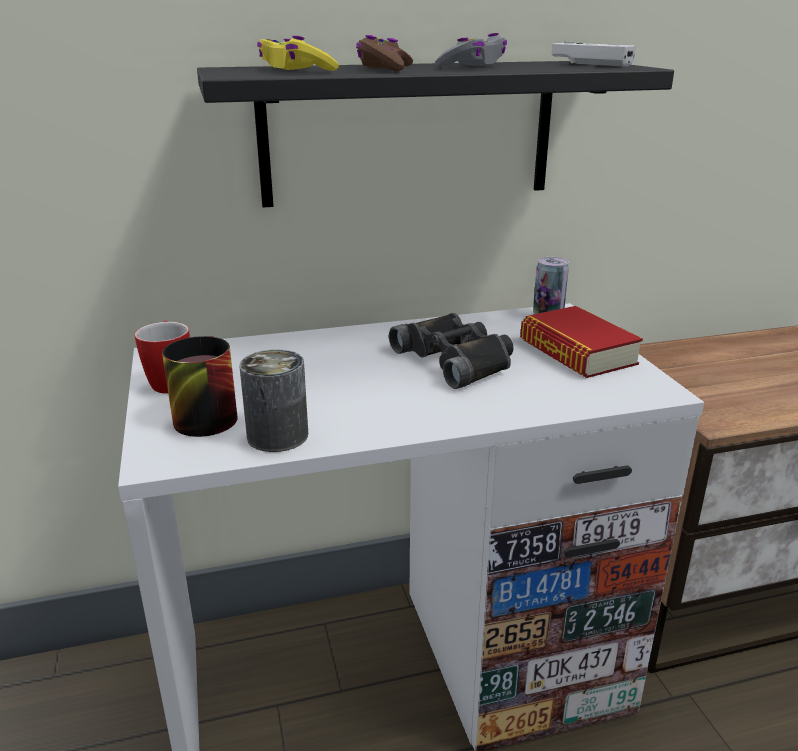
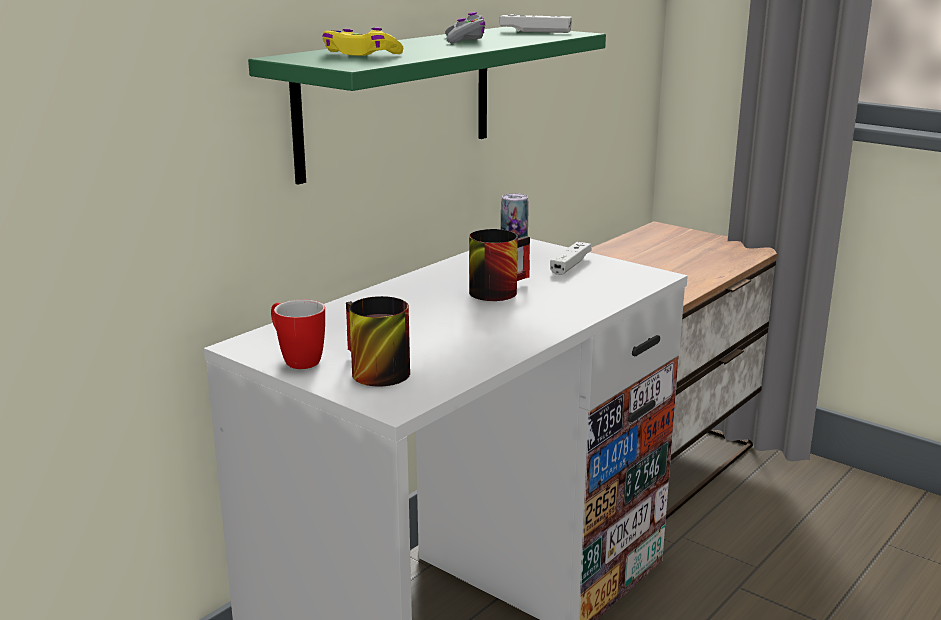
camera: 35 degrees left, 5 degrees down
black shelf [197,61,674,208] -> green shelf [248,27,606,185]
can [239,350,308,452] -> none
brown game controller [356,35,413,71] -> none
black binoculars [389,313,513,389] -> mug [469,229,530,301]
book [520,306,643,378] -> white game controller [550,242,591,275]

